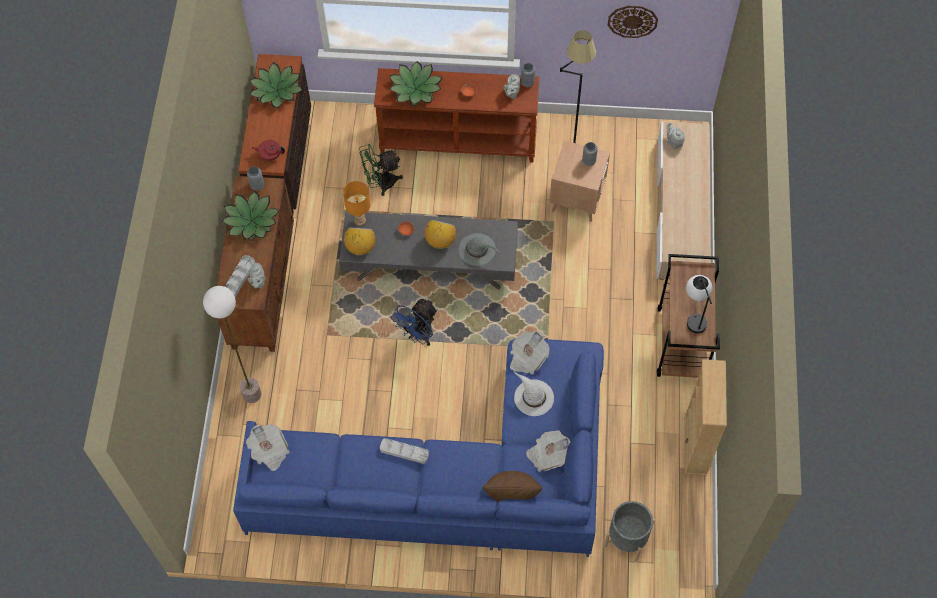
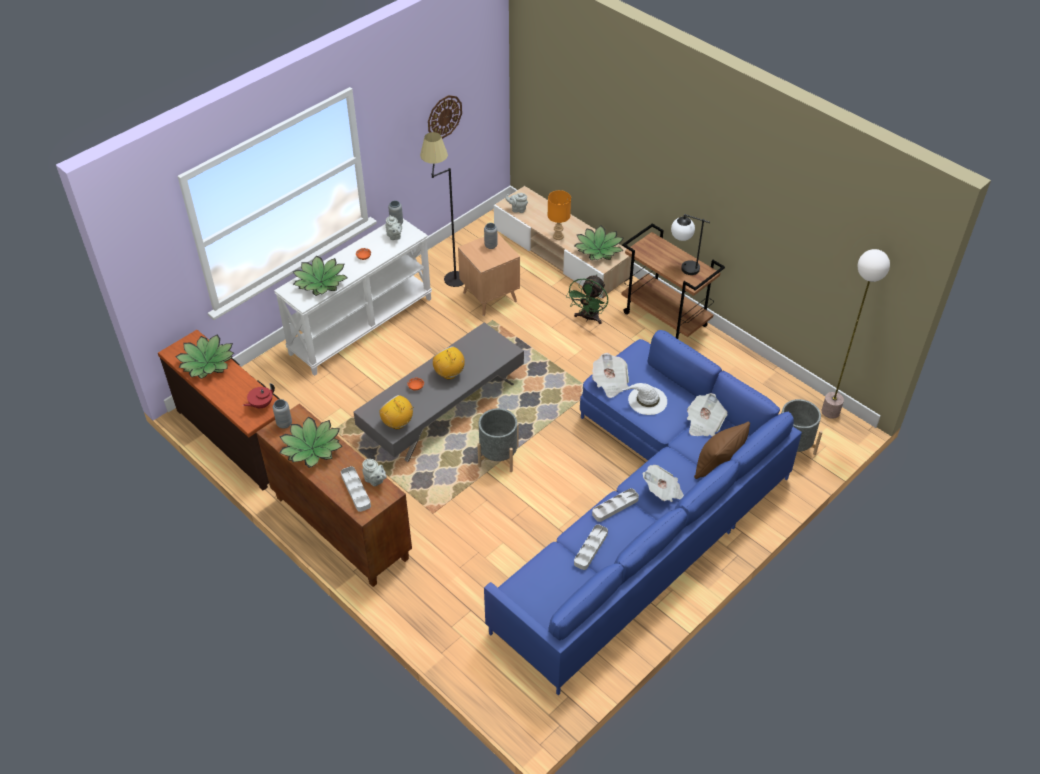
camera: 50 degrees left, 15 degrees down
floor lamp [203,286,261,403] -> floor lamp moved to [822,249,890,419]
newspaper [246,424,290,471] -> newspaper moved to [643,465,684,502]
orange table lamp [343,181,370,226] -> orange table lamp moved to [548,190,571,240]
green fan [359,144,403,196] -> green fan moved to [566,274,608,324]
brown console table [374,68,539,162] -> white console table [274,219,432,376]
blue fan [391,299,438,346] -> grey planter [477,408,519,472]
grey hat [458,233,501,266] -> none
beige bookcase [685,359,727,476] -> none
none -> grey tray [574,524,608,570]
none -> potted plant [575,226,623,260]

